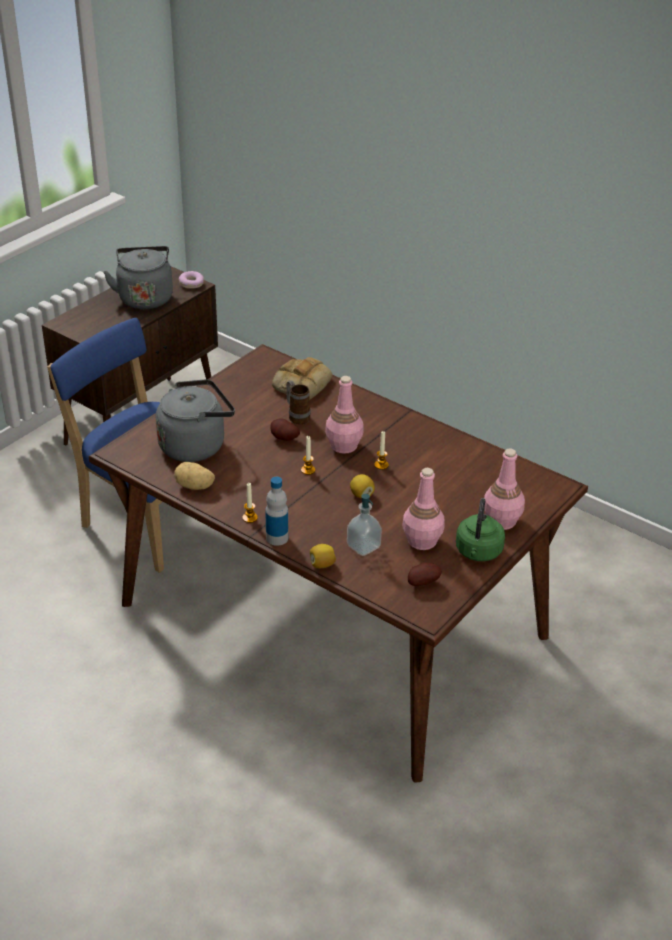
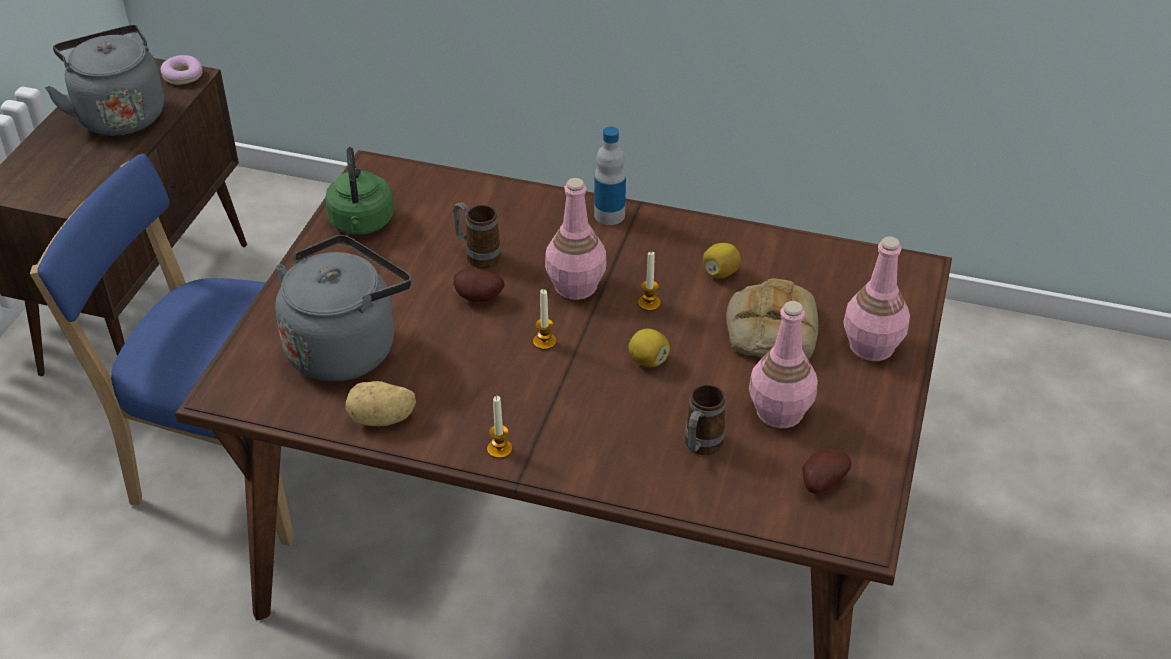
camera: 20 degrees left, 5 degrees up
bottle [265,477,288,546] -> bottle moved to [594,127,626,225]
bread [272,357,333,399] -> bread moved to [726,278,818,359]
lemon [310,544,336,568] -> lemon moved to [703,243,741,279]
soap dispenser [347,494,382,556] -> mug [685,384,726,455]
green kettle [456,498,505,561] -> green kettle moved to [325,147,394,235]

